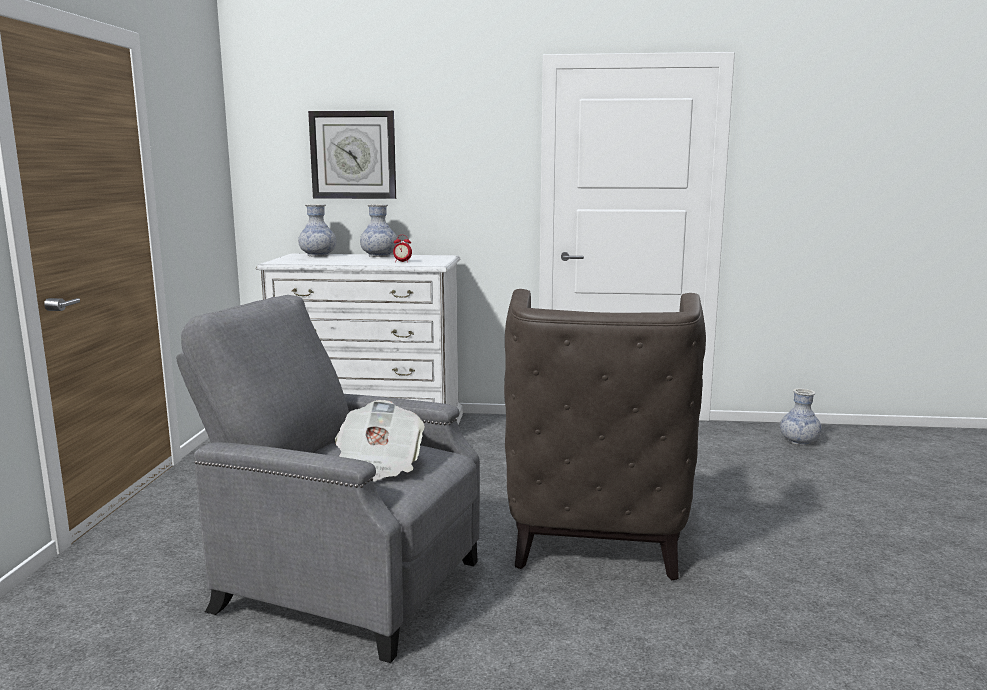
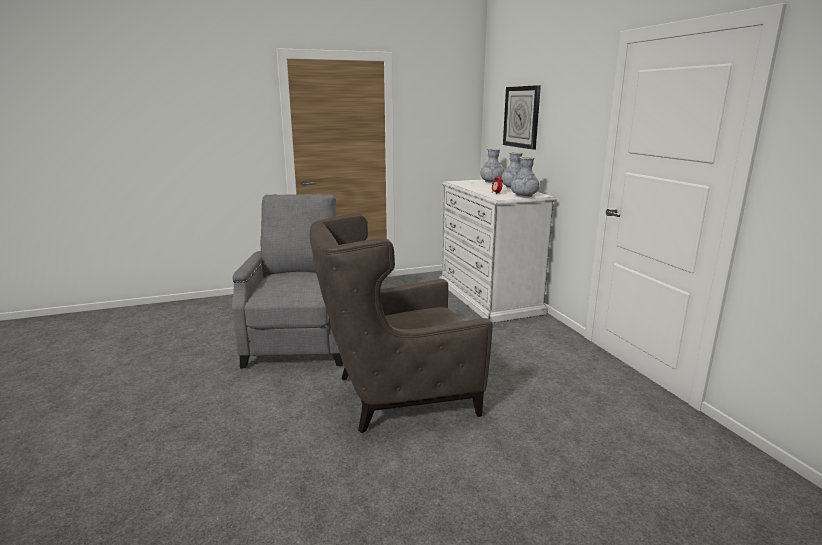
camera: 65 degrees right, 5 degrees up
newspaper [335,400,425,482] -> none
vase [780,388,822,445] -> vase moved to [511,156,540,197]

